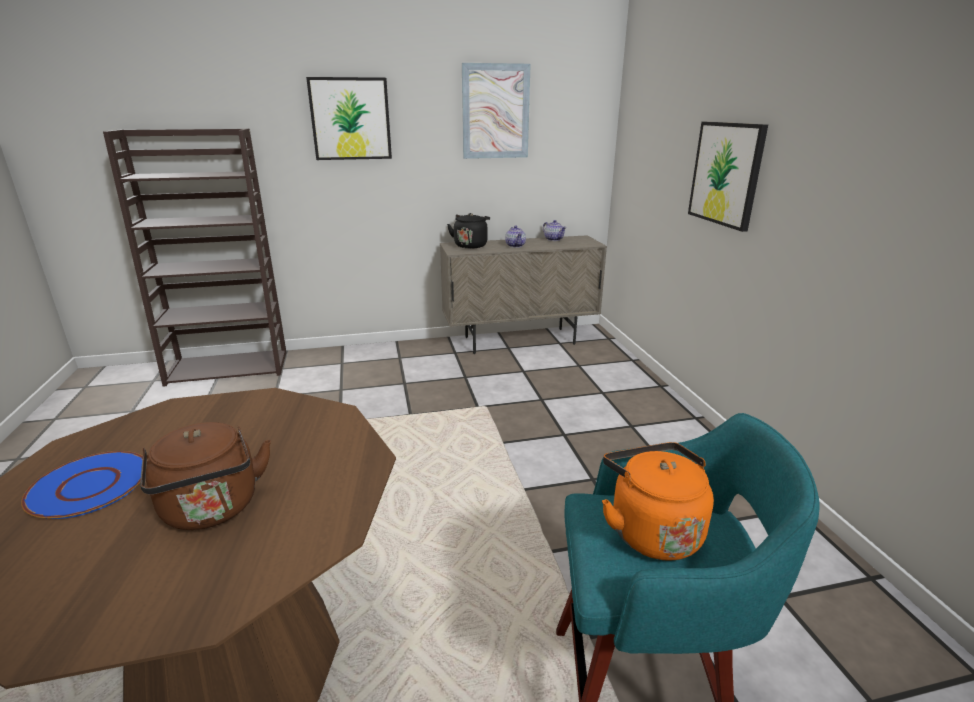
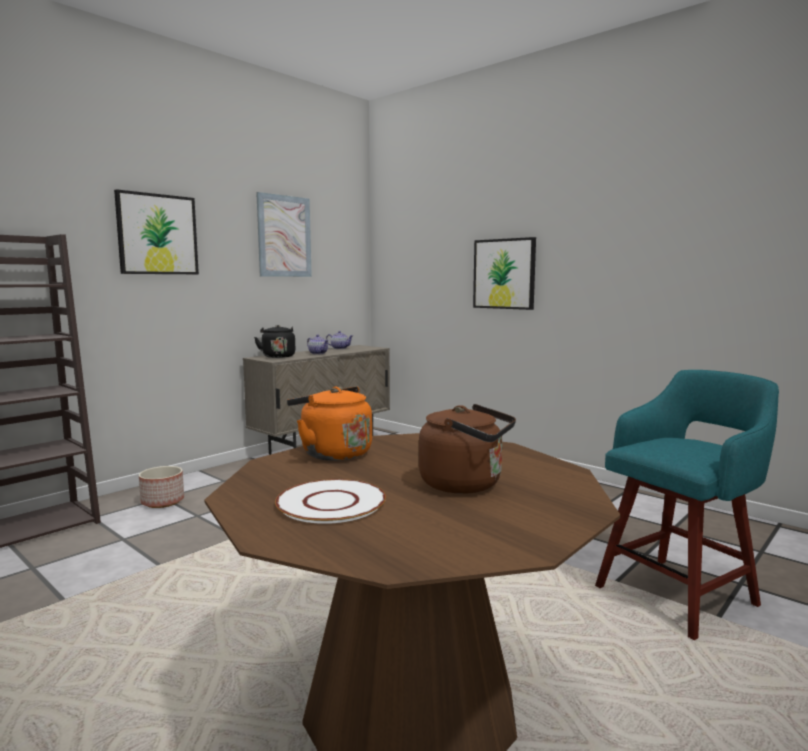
camera: 35 degrees left, 15 degrees down
blue plate [21,451,143,519] -> white plate [275,479,386,524]
orange kettle [602,442,714,561] -> orange kettle moved to [287,387,372,461]
none -> planter [139,466,184,508]

